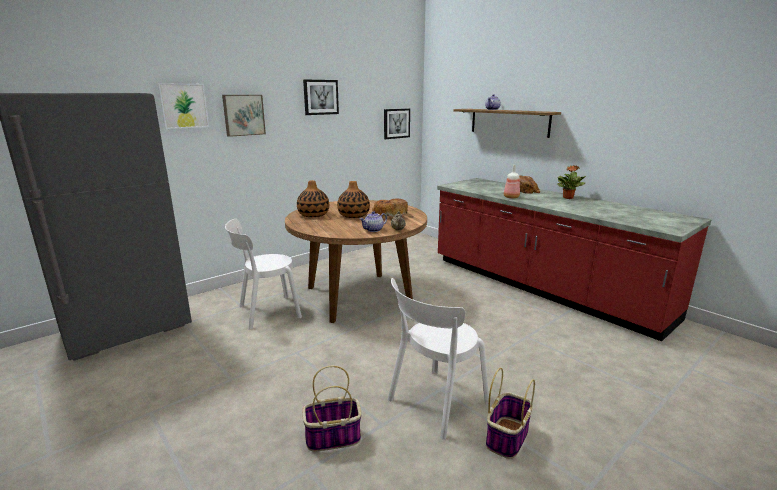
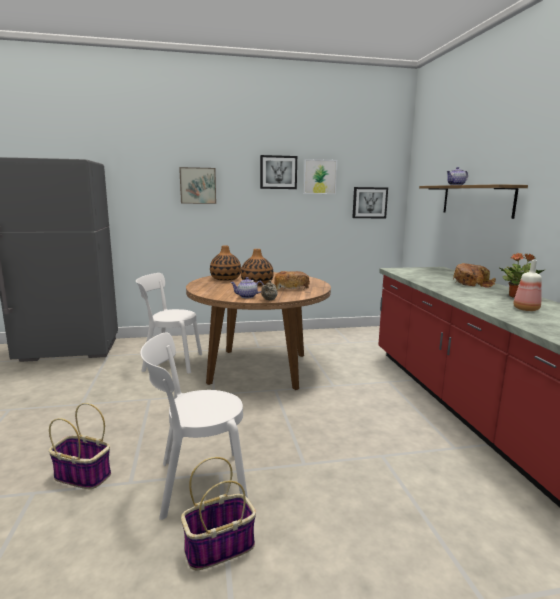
camera: 30 degrees right, 5 degrees down
picture [158,83,209,129] -> picture moved to [304,159,337,194]
bottle [504,165,520,198] -> bottle moved to [513,260,542,311]

